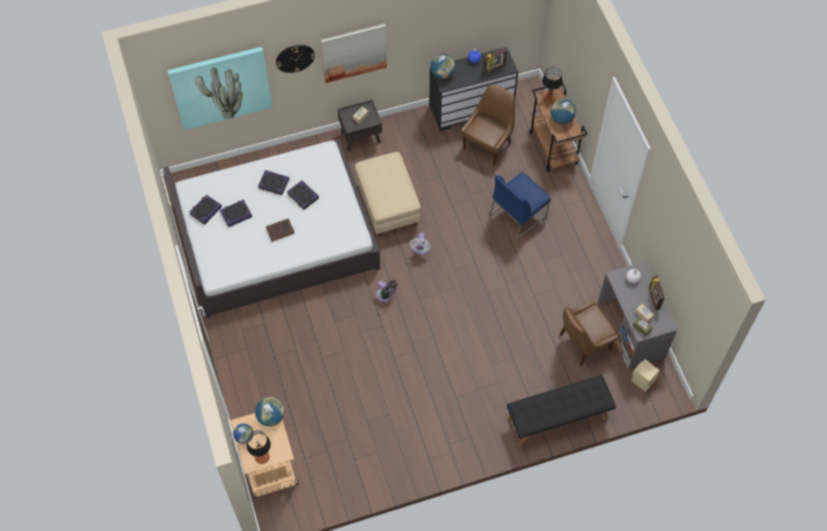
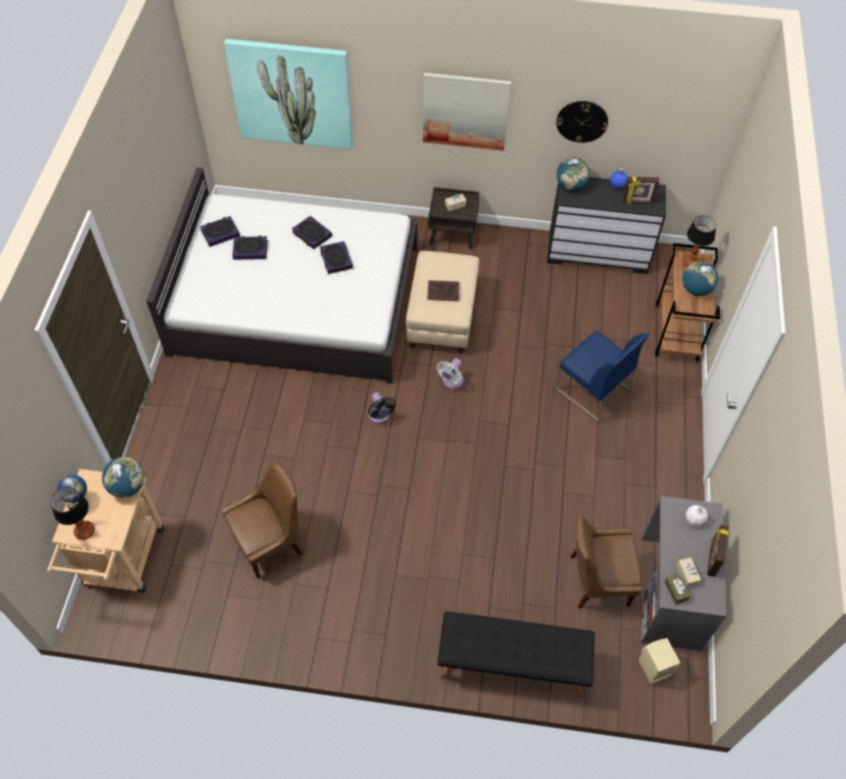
camera: 25 degrees right, 5 degrees down
brown book [266,218,295,242] -> brown book moved to [427,280,459,301]
wall clock [276,45,315,73] -> wall clock moved to [556,101,608,143]
brown chair [461,84,515,166] -> brown chair moved to [222,462,302,578]
blue chair [489,172,551,240] -> blue chair turned 120 degrees counterclockwise [555,331,650,423]

